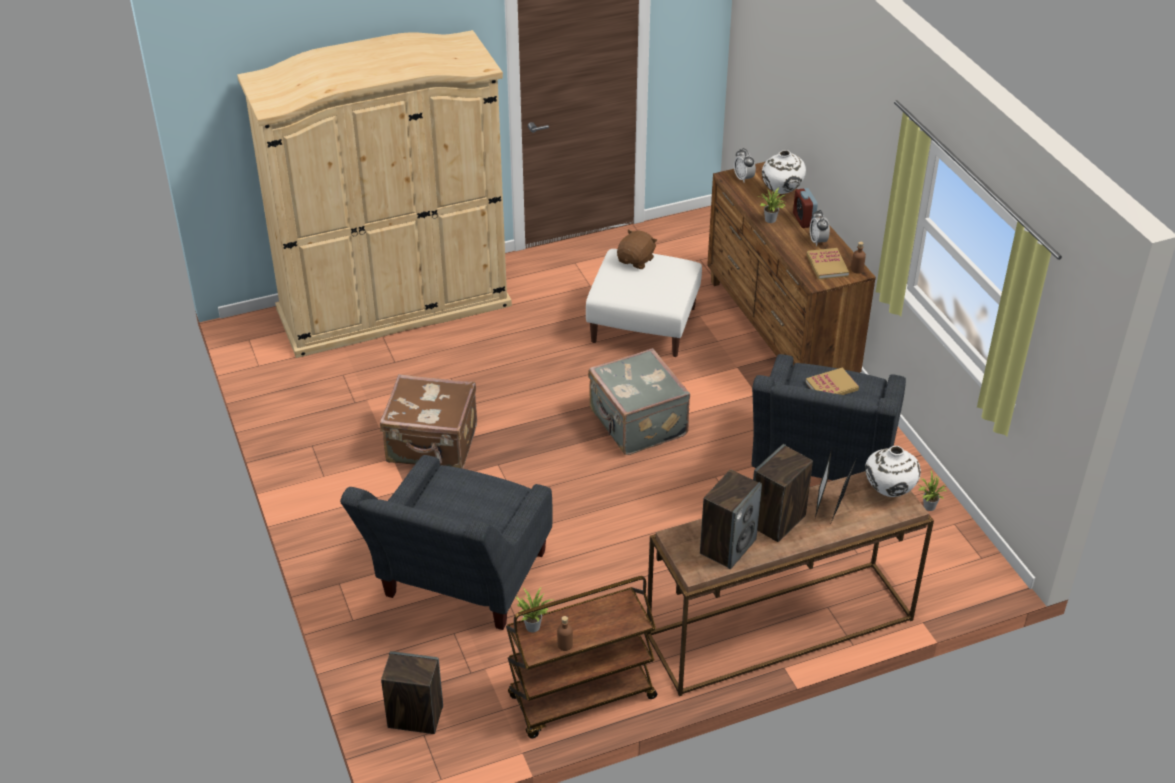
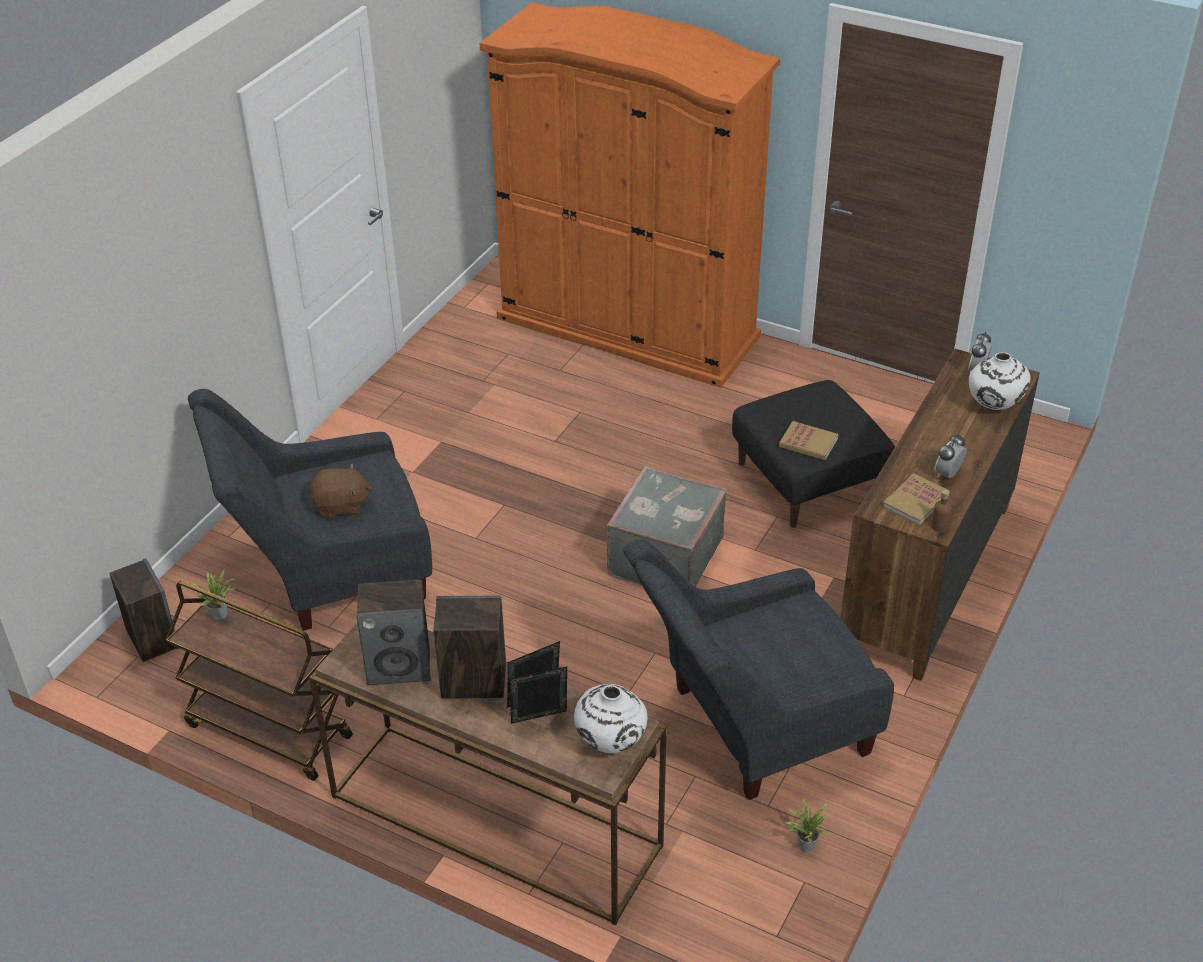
camera: 50 degrees right, 0 degrees up
beige wardrobe [237,30,512,358] -> orange wardrobe [480,2,780,388]
brown suitcase [380,374,477,469] -> none
brown bottle [557,616,573,651] -> none
white ottoman [586,249,702,357] -> black ottoman [732,380,895,528]
brown plush toy [617,230,658,269] -> brown plush toy moved to [310,463,372,519]
potted plant [757,188,787,223] -> none
alarm clock [793,188,818,228] -> none
book [805,368,859,395] -> book moved to [779,421,838,460]

